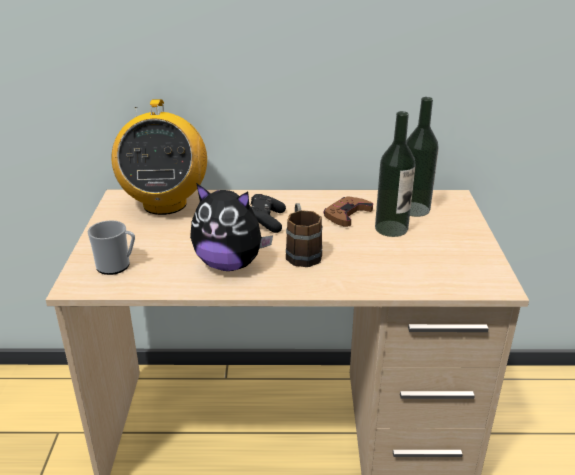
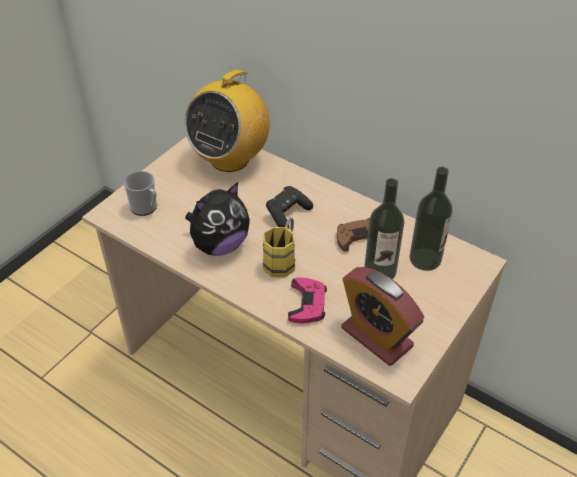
camera: 35 degrees right, 15 degrees up
plush toy [190,183,273,271] -> plush toy turned 90 degrees counterclockwise [185,182,250,256]
brown mug [286,203,322,267] -> yellow mug [263,218,295,278]
none -> pink game controller [288,278,327,323]
none -> alarm clock [341,267,424,366]

